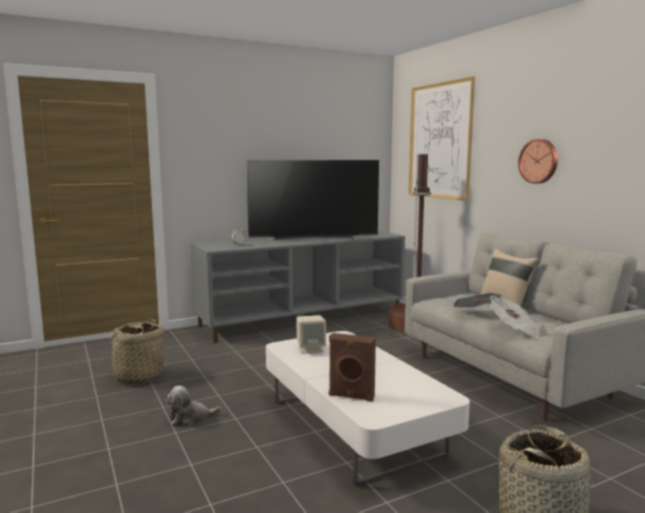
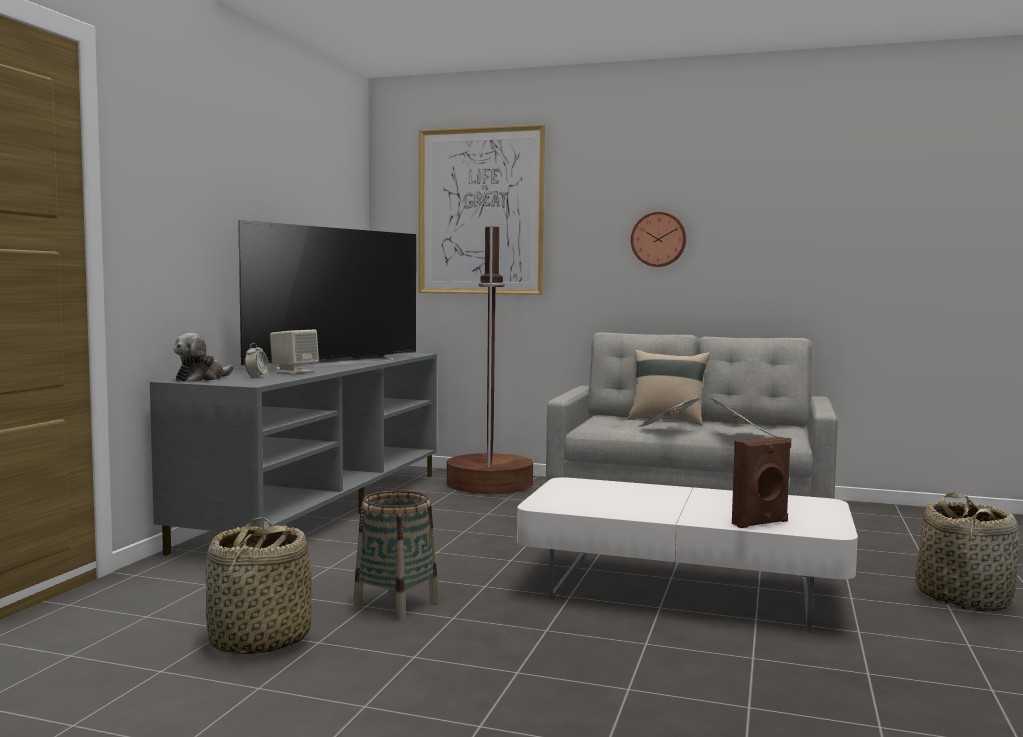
camera: 45 degrees left, 5 degrees down
plush toy [165,386,221,426] -> plush toy moved to [174,333,233,382]
beige speaker [296,315,326,354] -> beige speaker moved to [270,329,319,374]
none -> basket [353,490,438,620]

